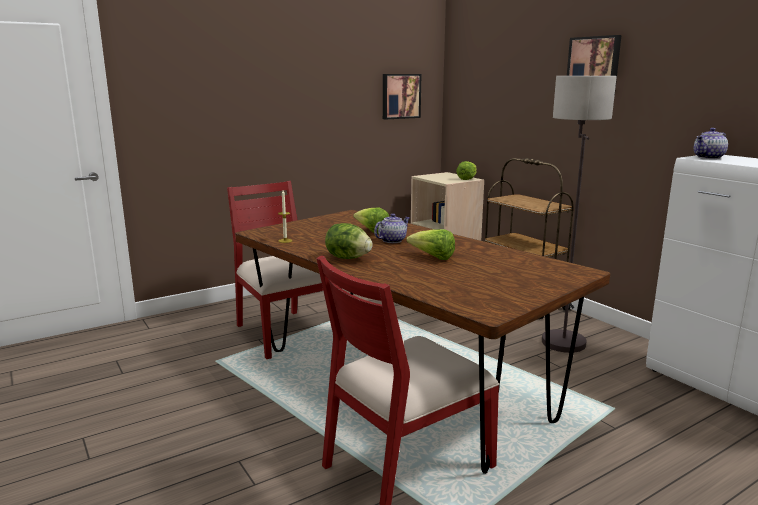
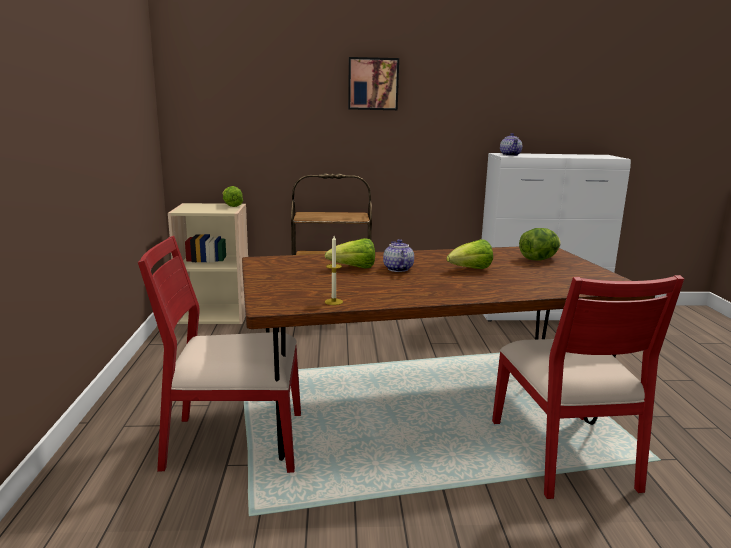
camera: 60 degrees left, 0 degrees up
lettuce [325,223,373,259] -> lettuce moved to [519,228,561,261]
picture [383,74,421,119] -> none
grey floor lamp [542,76,616,353] -> none

